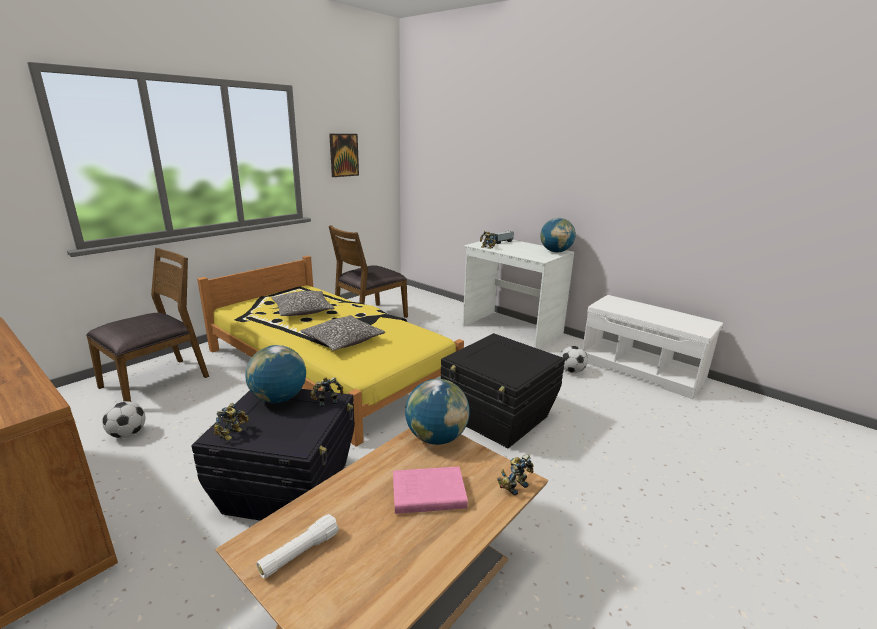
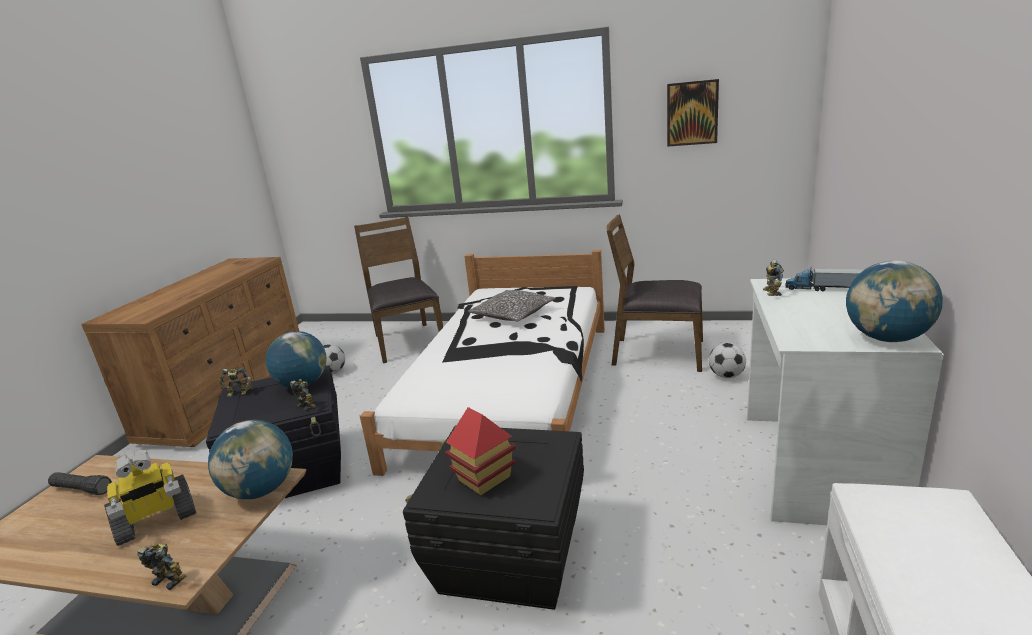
camera: 65 degrees right, 0 degrees up
brown chair [86,248,209,402] -> brown chair turned 120 degrees counterclockwise [354,217,443,363]
yellow bed [197,255,464,447] -> white bed [360,250,605,476]
white flashlight [257,514,339,578] -> black flashlight [48,472,112,495]
pillow [300,315,385,351] -> none
pink book [393,467,468,514] -> toy robot [104,450,196,546]
football [560,346,588,373] -> football moved to [709,343,746,378]
none -> toy house [445,407,516,495]

